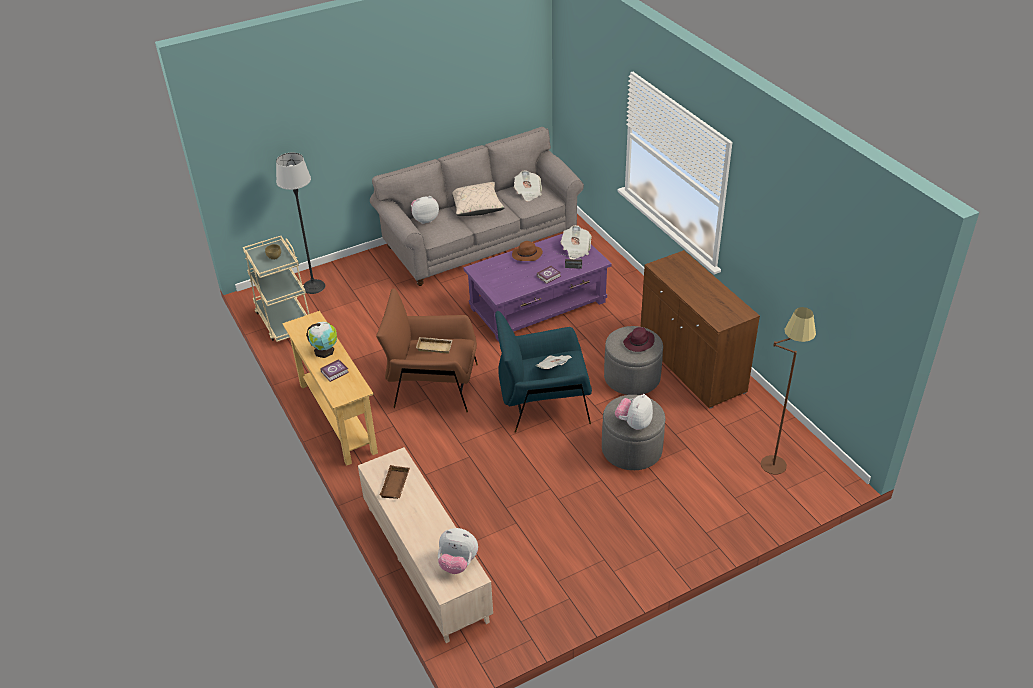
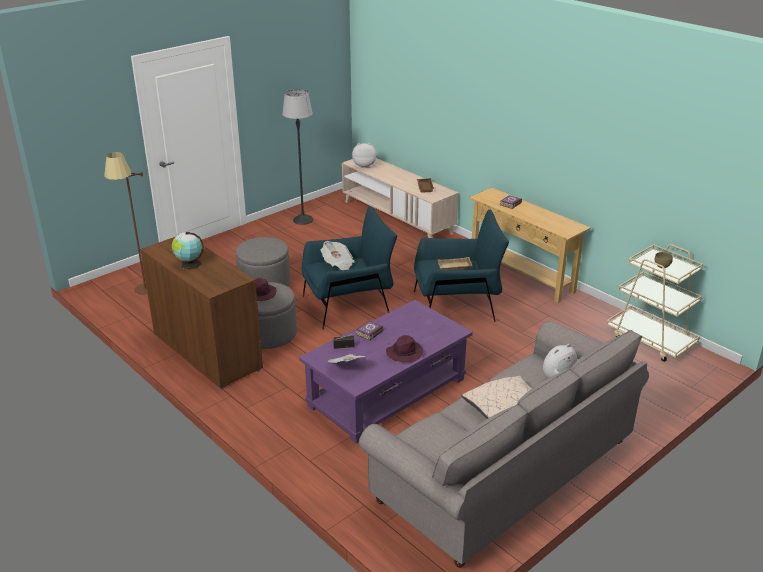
camera: 165 degrees right, 10 degrees down
floor lamp [276,152,325,294] -> floor lamp moved to [282,89,313,225]
globe [306,322,337,358] -> globe moved to [172,232,204,270]
brown armchair [376,288,478,413] -> blue armchair [414,209,509,322]
brown hat [512,241,543,261] -> purple hat [386,335,424,362]
newspaper [514,170,542,201] -> none
plush toy [615,394,653,430] -> none

